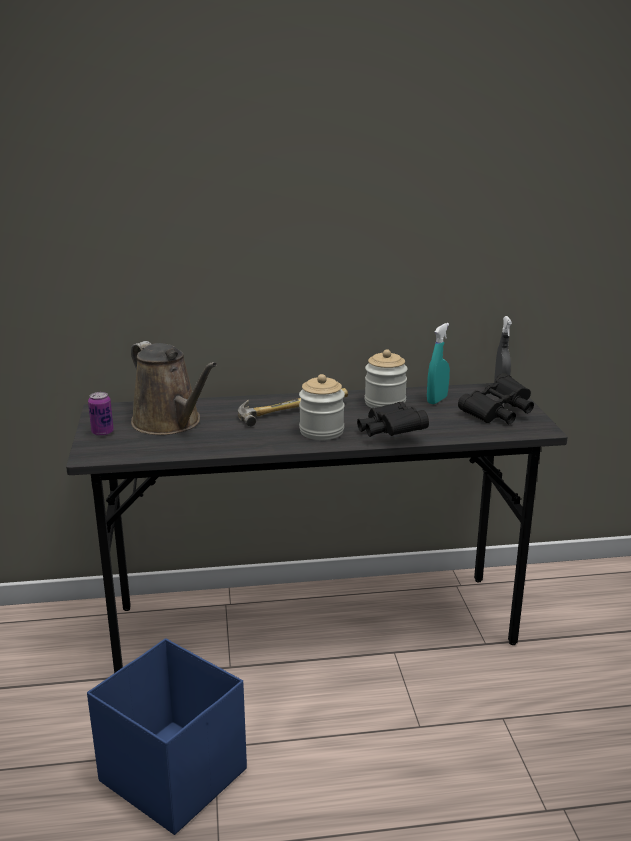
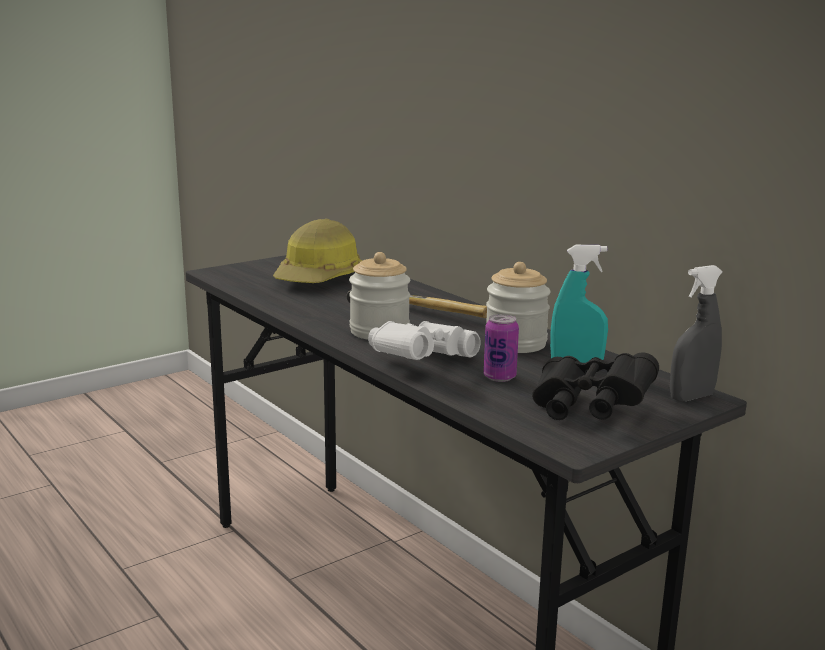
camera: 60 degrees right, 5 degrees down
blue storage box [87,639,247,835] -> none
can [88,392,114,436] -> can moved to [484,314,519,382]
brown watering can [131,341,217,435] -> hard hat [273,219,362,283]
black binoculars [357,402,429,437] -> white binoculars [368,321,481,360]

